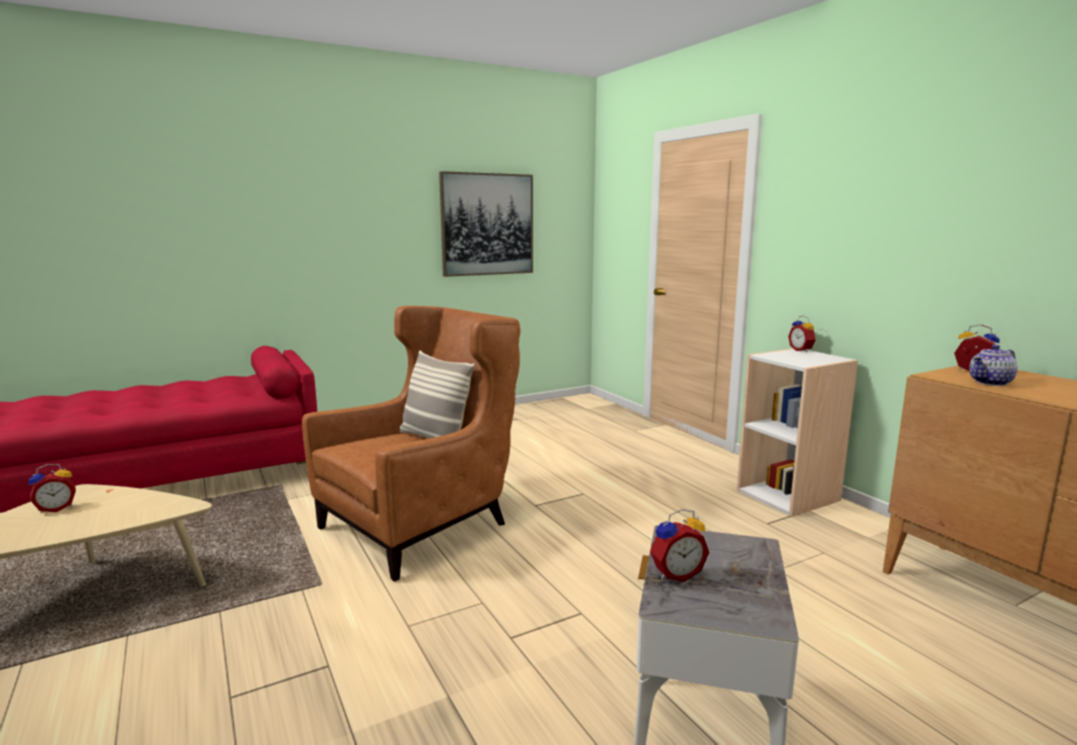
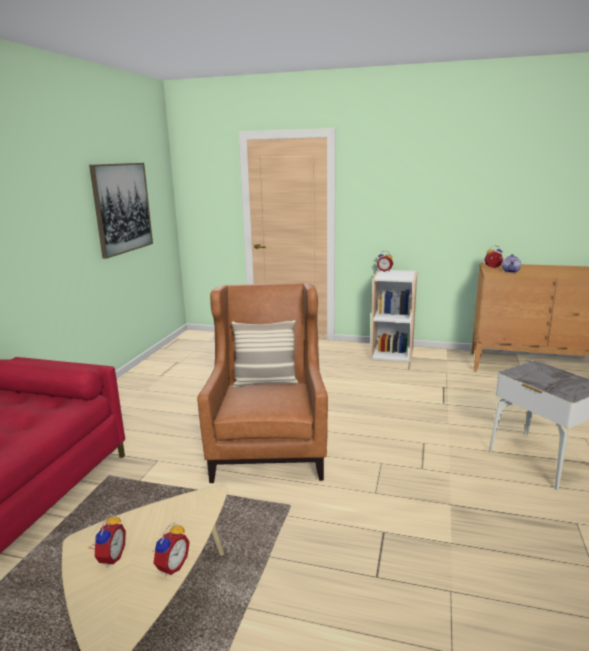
camera: 45 degrees left, 5 degrees up
alarm clock [650,509,709,582] -> alarm clock moved to [153,522,190,577]

